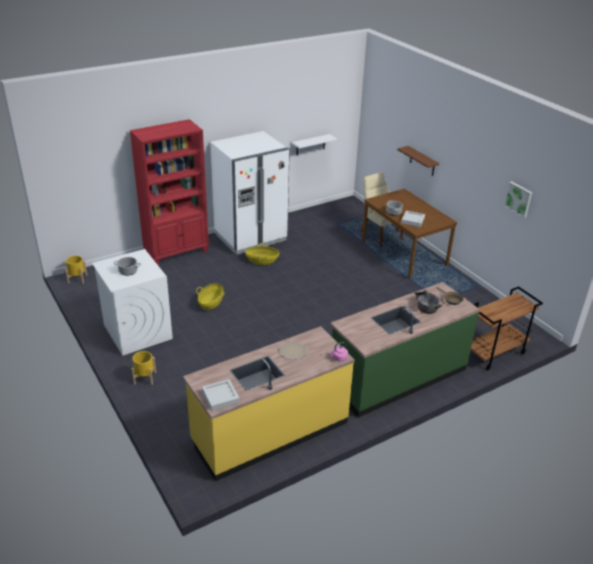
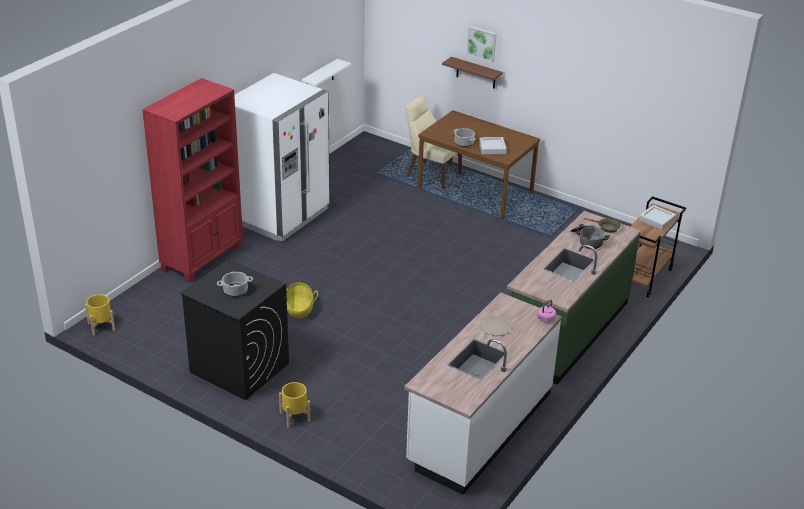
camera: 25 degrees left, 0 degrees up
white washing machine [92,249,173,356] -> black washing machine [180,259,289,400]
yellow counter [183,327,355,481] -> white counter [404,293,562,495]
grey tray [202,379,239,411] -> grey tray moved to [639,205,676,230]
basket [245,243,279,265] -> none
picture [504,181,532,218] -> picture moved to [467,26,497,63]

